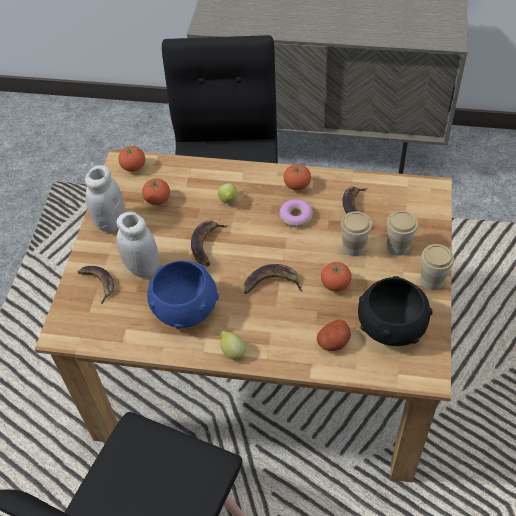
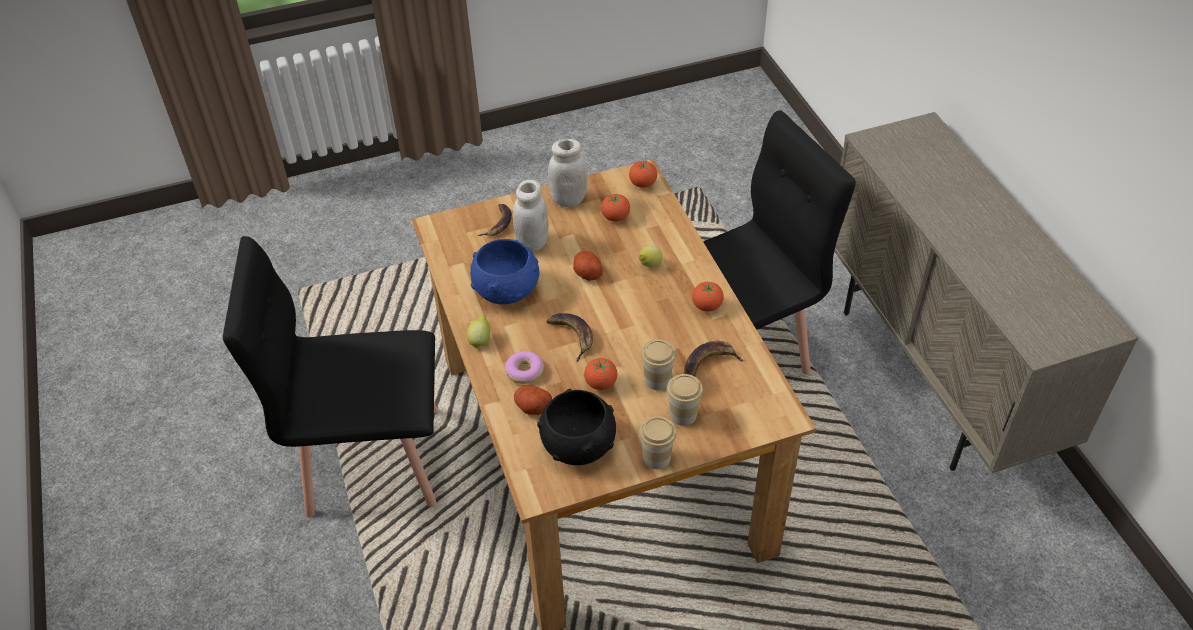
camera: 60 degrees right, 5 degrees down
banana [191,220,228,267] -> potato [573,251,603,281]
donut [279,199,313,227] -> donut moved to [505,351,544,384]

